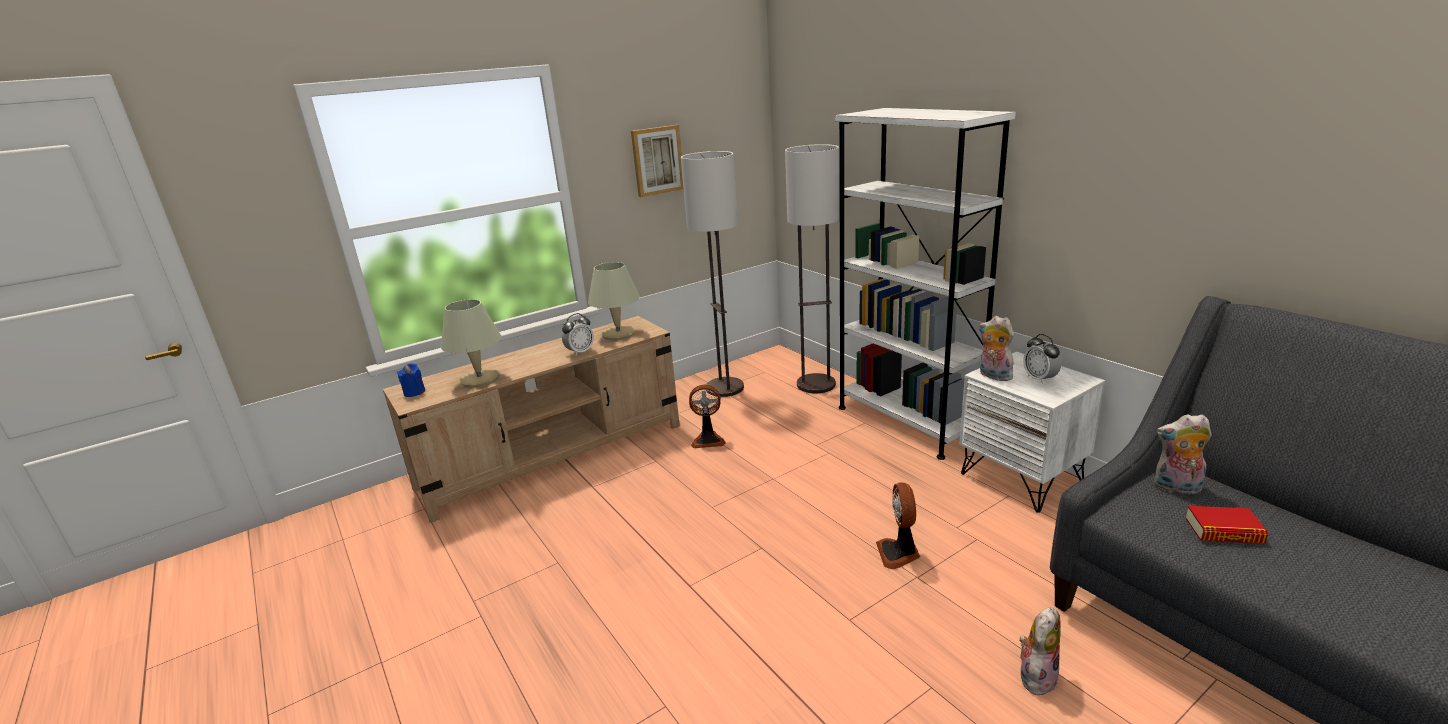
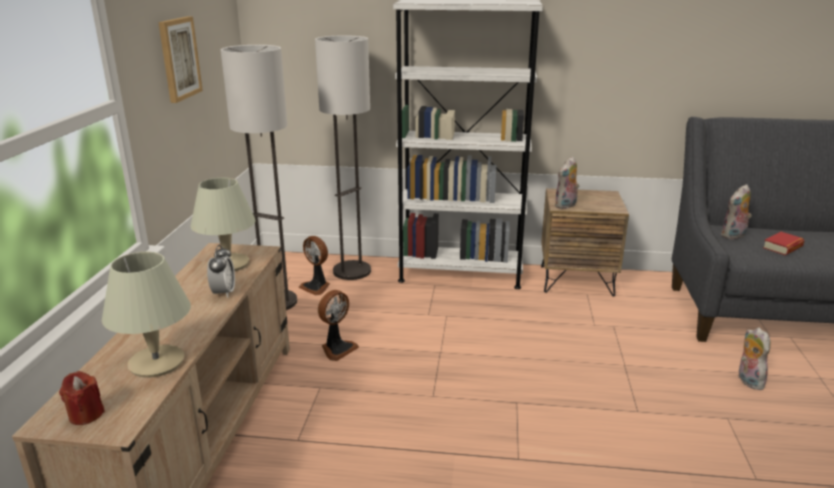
camera: 50 degrees left, 0 degrees up
blue candle [397,363,425,397] -> red candle [59,371,105,425]
fan [876,482,920,569] -> fan moved to [298,236,330,296]
white nightstand [960,352,1105,513] -> brown nightstand [541,188,629,296]
plush toy [979,316,1014,381] -> plush toy turned 45 degrees counterclockwise [554,157,579,209]
alarm clock [1023,334,1061,384] -> none

